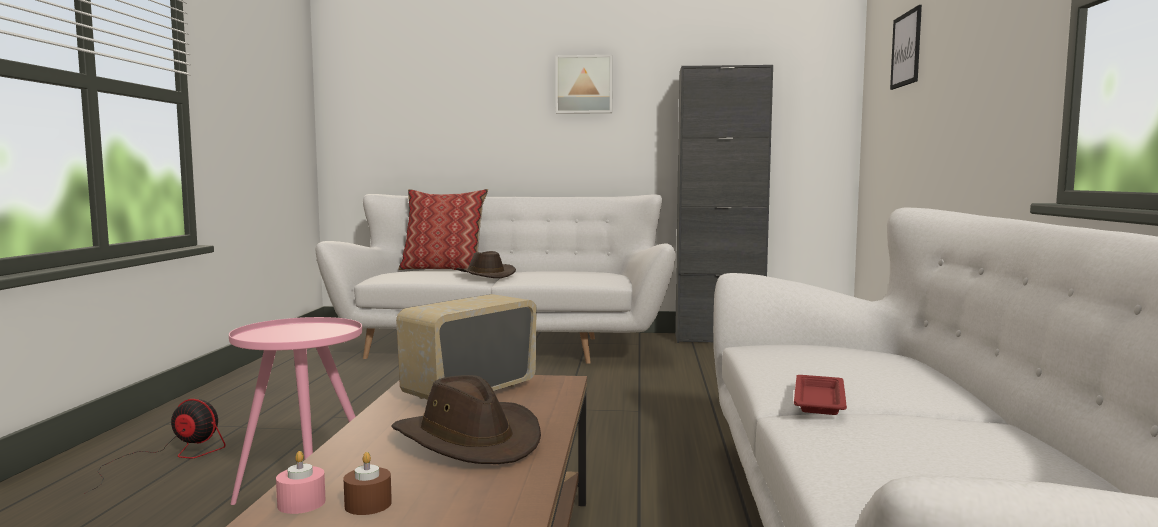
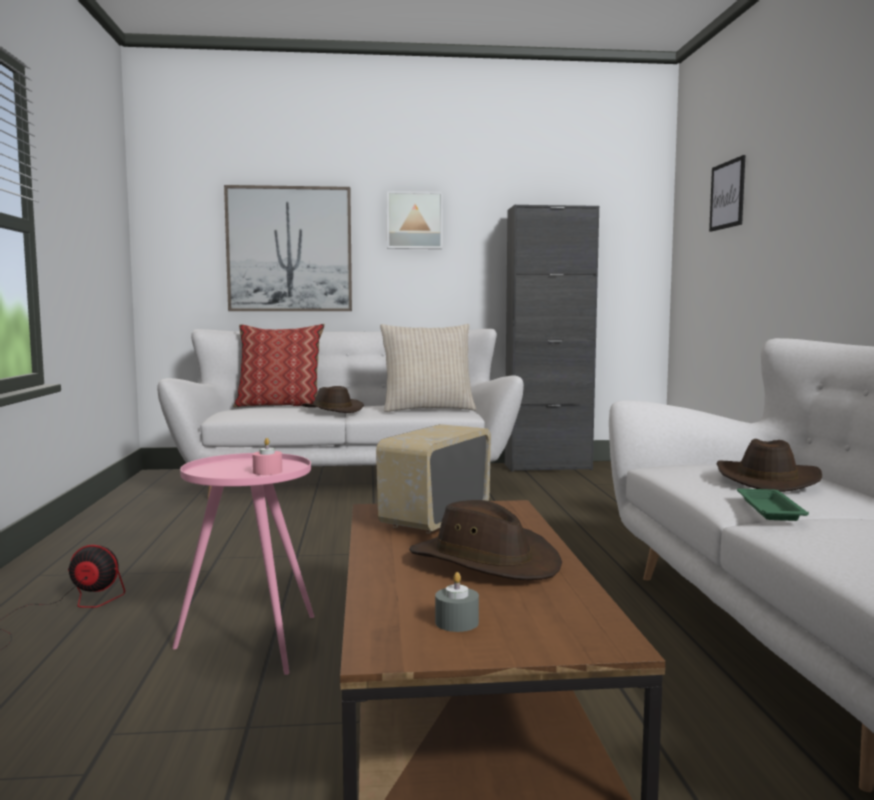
camera: 10 degrees left, 0 degrees up
pink candle [276,451,326,514] -> pink candle moved to [253,438,282,475]
brown candle [343,452,392,515] -> grey candle [435,572,479,632]
red tray [794,375,847,415] -> green tray [737,489,809,521]
none -> picture [224,185,352,311]
none -> beige pillow [380,324,477,412]
none -> brown hat [717,439,822,492]

